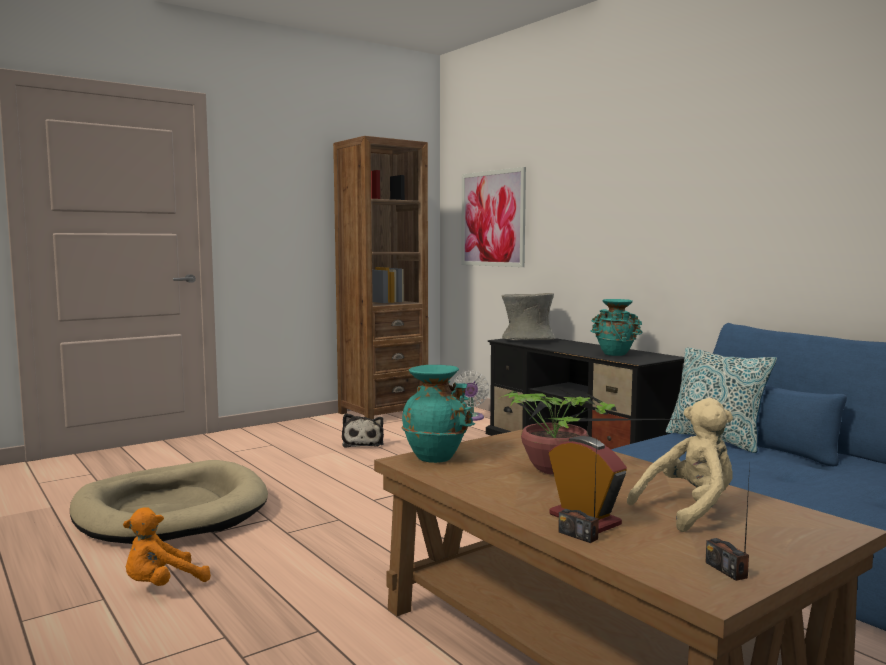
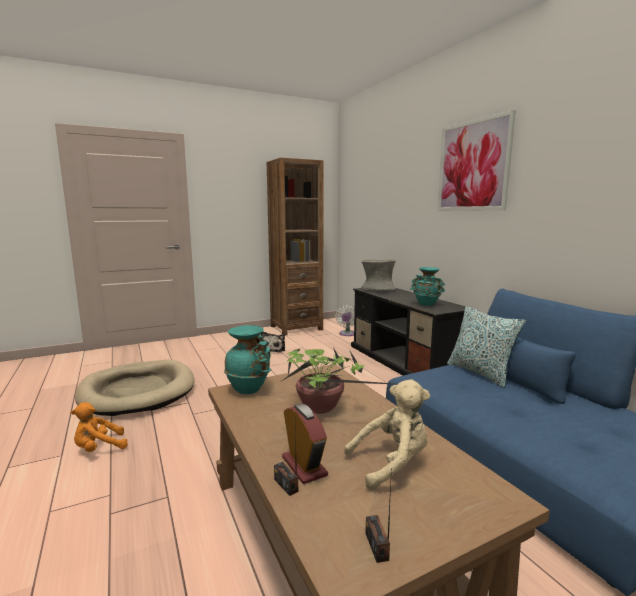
camera: 10 degrees right, 5 degrees up
picture [461,167,526,267] -> picture moved to [437,110,516,211]

